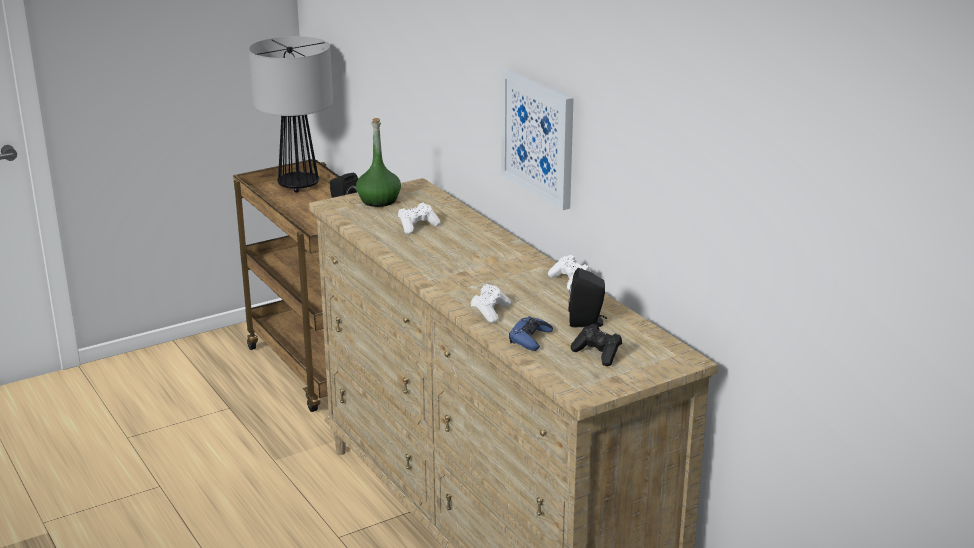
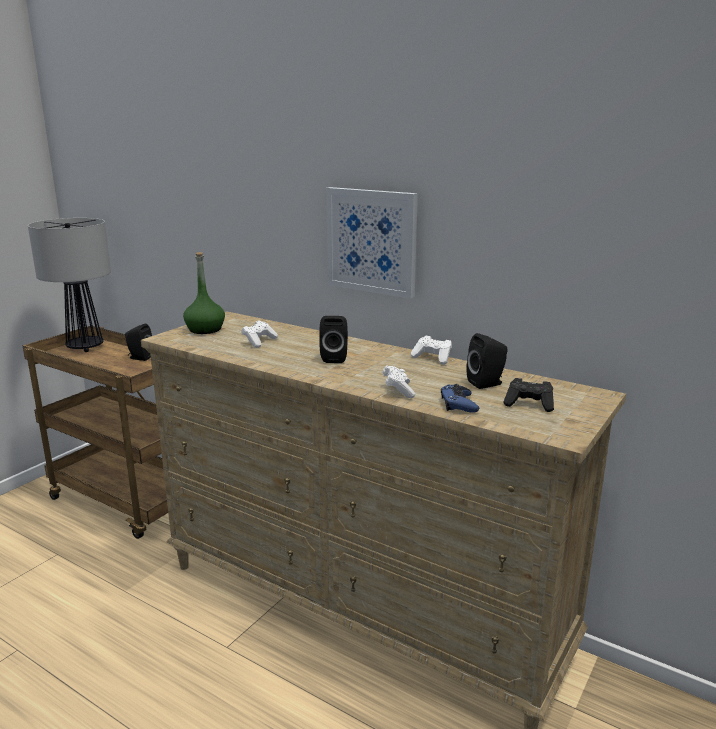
camera: 25 degrees left, 5 degrees down
none -> black speaker [319,316,348,363]

